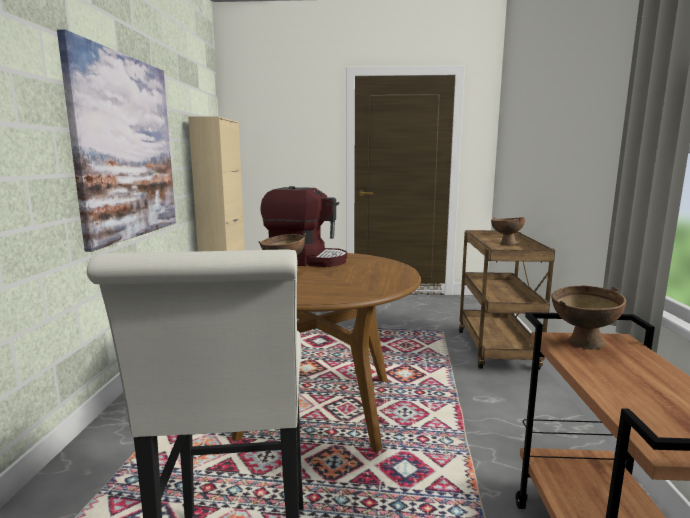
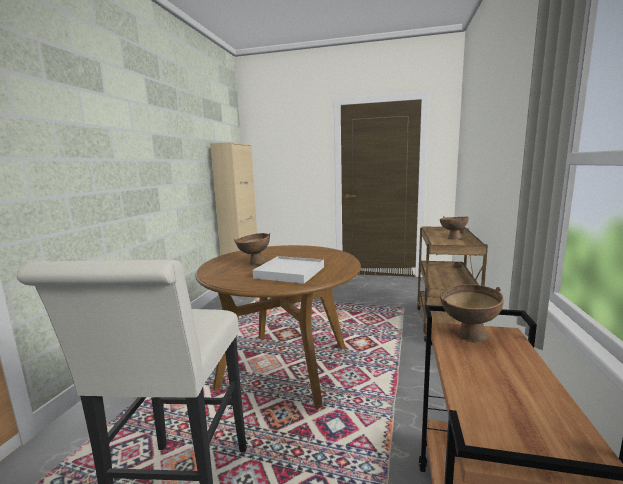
camera: 10 degrees right, 0 degrees up
picture [57,29,176,252] -> none
coffee machine [260,186,347,267] -> none
none -> white tray [252,256,324,284]

